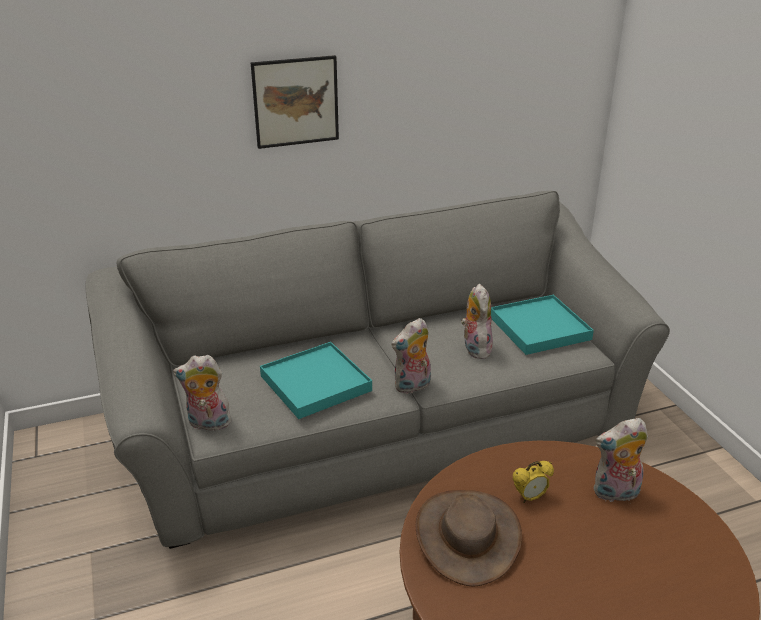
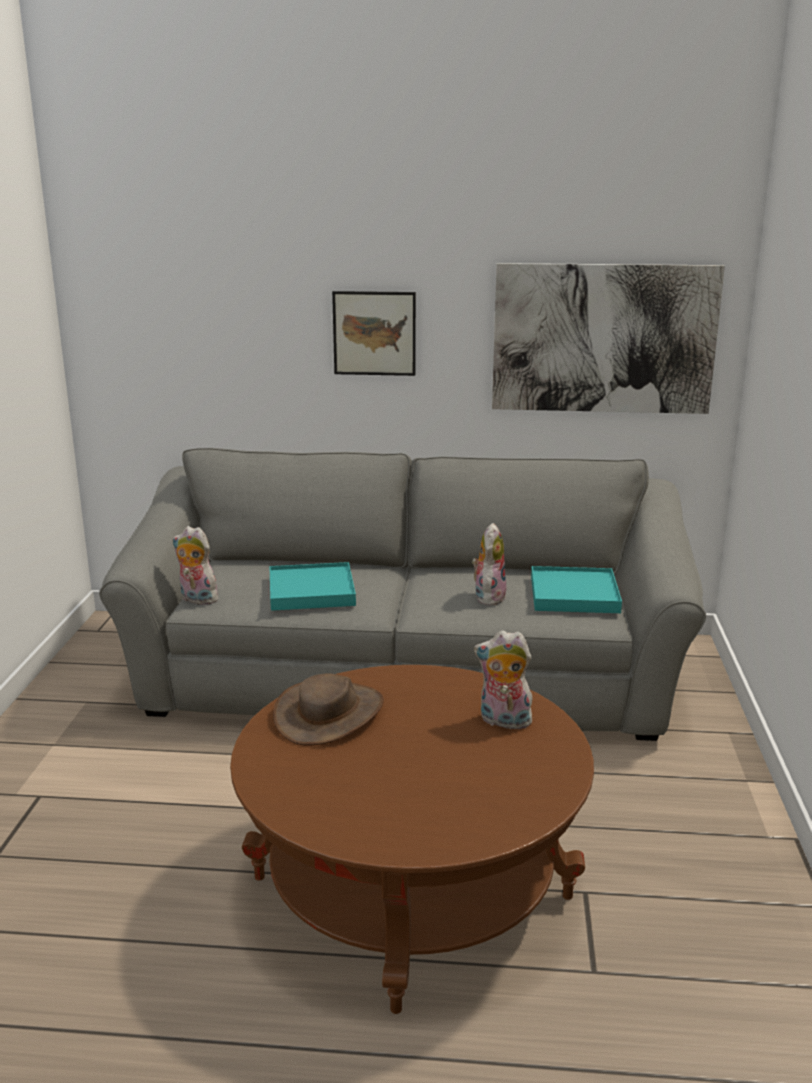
camera: 25 degrees right, 10 degrees down
plush toy [391,318,431,394] -> none
alarm clock [513,461,554,503] -> none
none -> picture [492,263,725,414]

